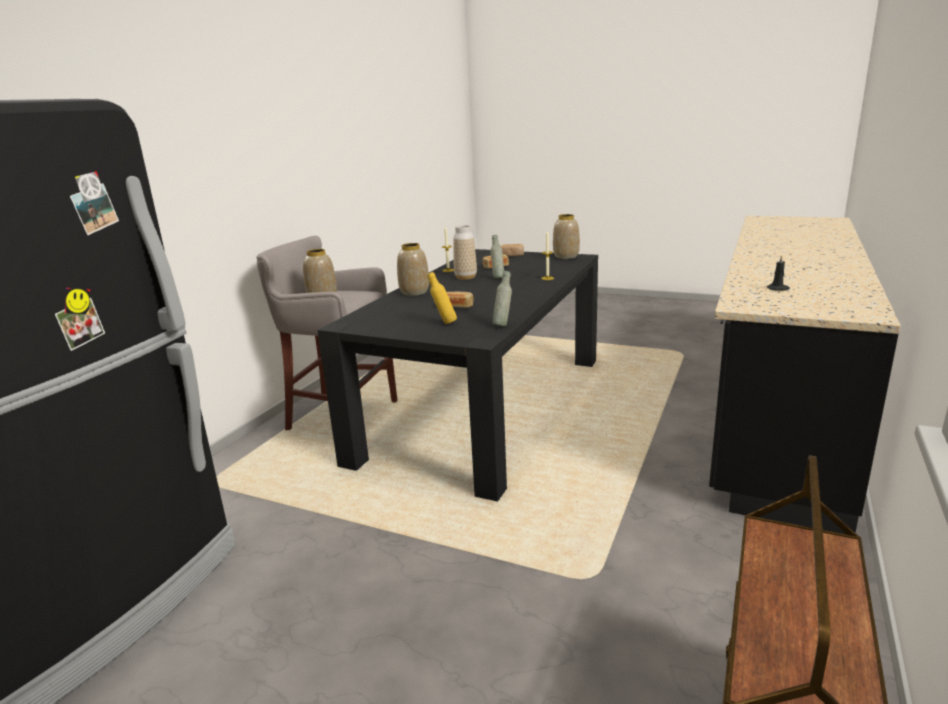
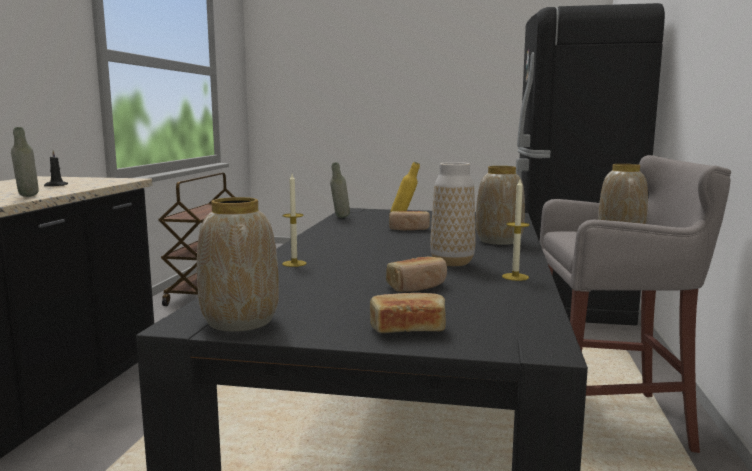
camera: 165 degrees right, 10 degrees down
grey bottle [490,235,504,279] -> grey bottle moved to [11,127,39,197]

